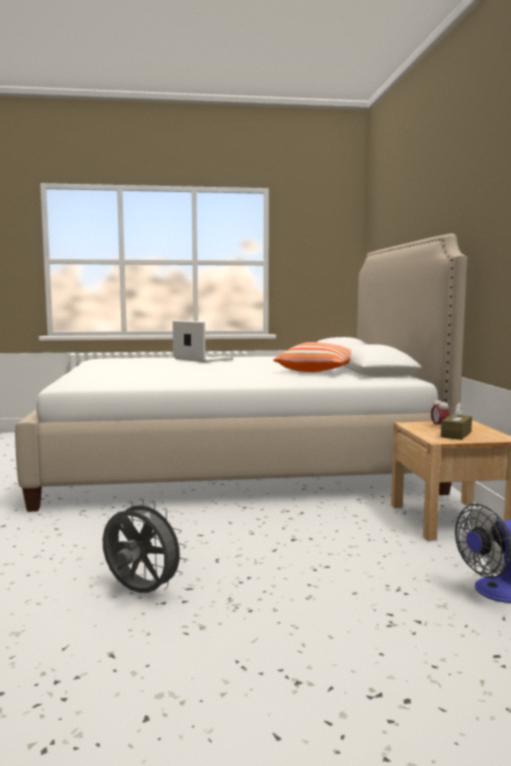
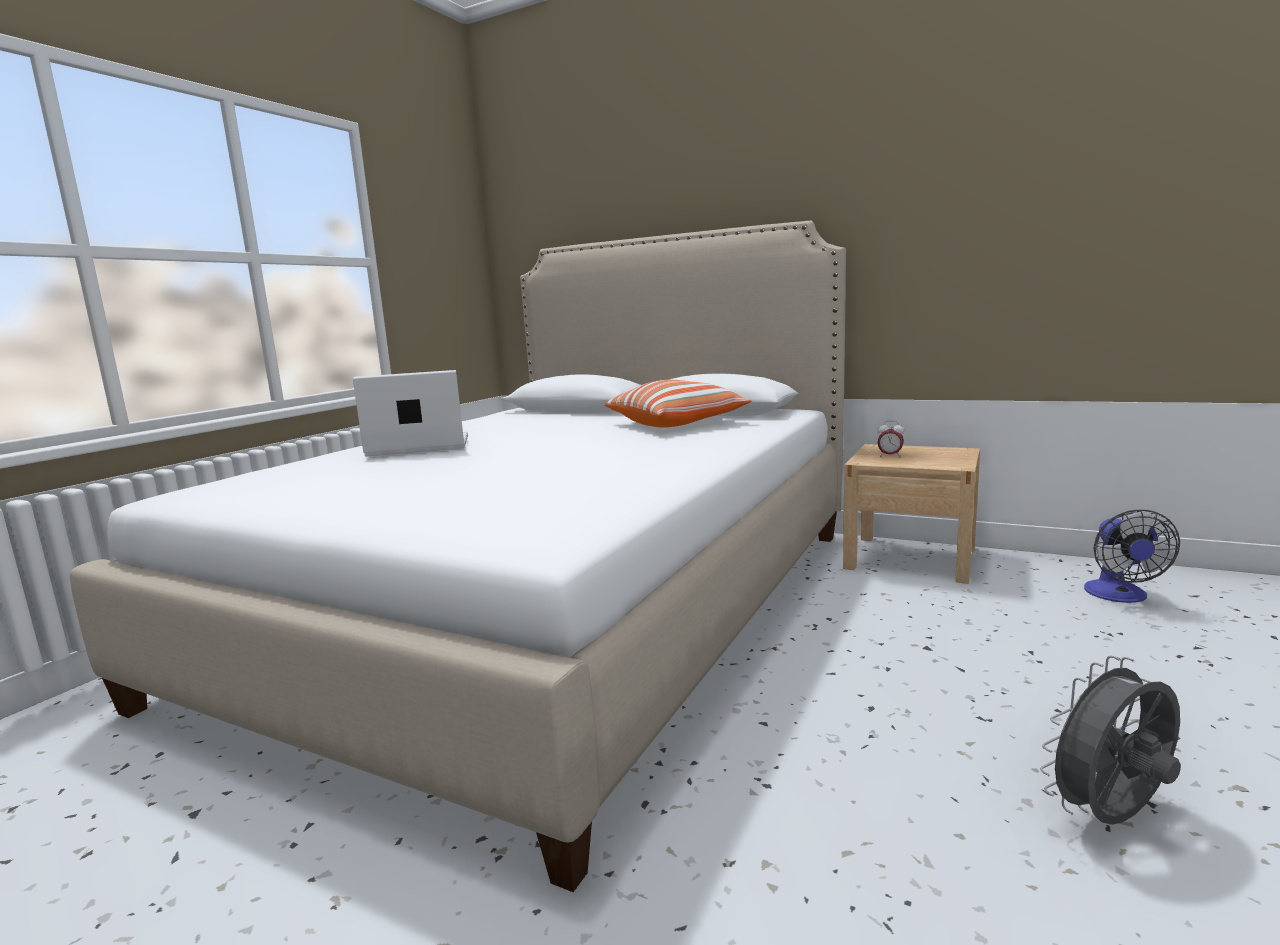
camera: 55 degrees left, 5 degrees up
brown tissue box [441,402,472,440] -> none

